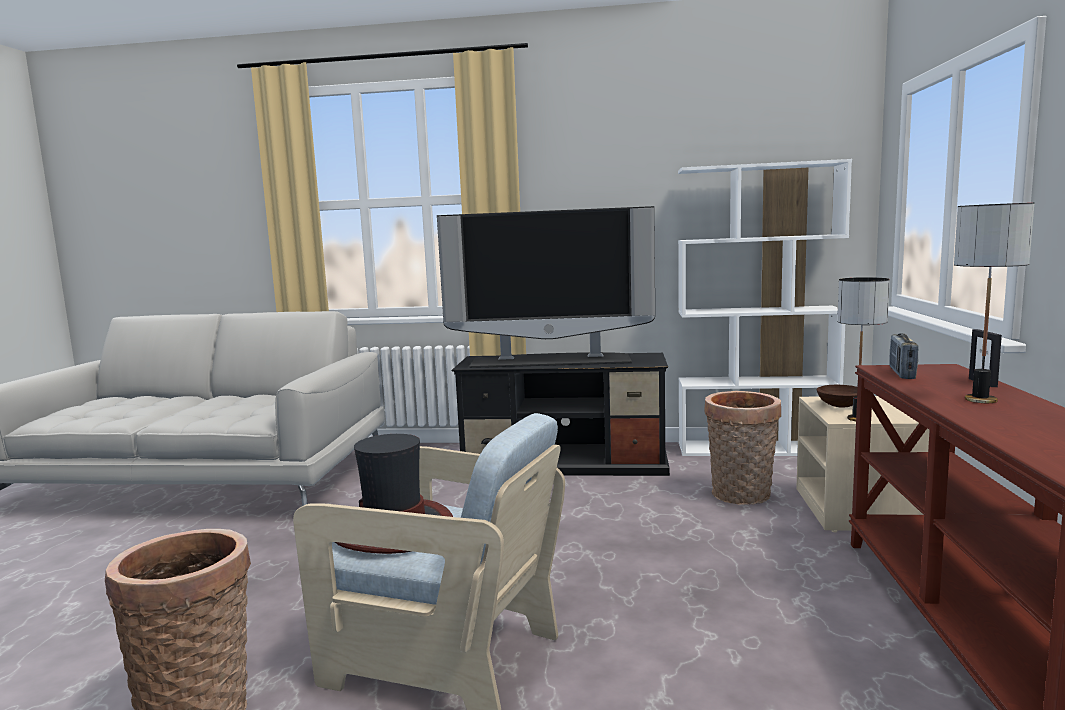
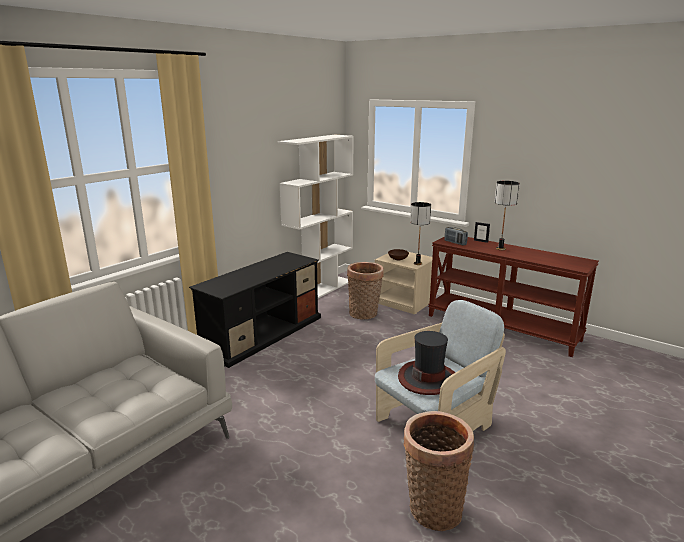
camera: 60 degrees left, 10 degrees up
television [437,206,655,368] -> none

